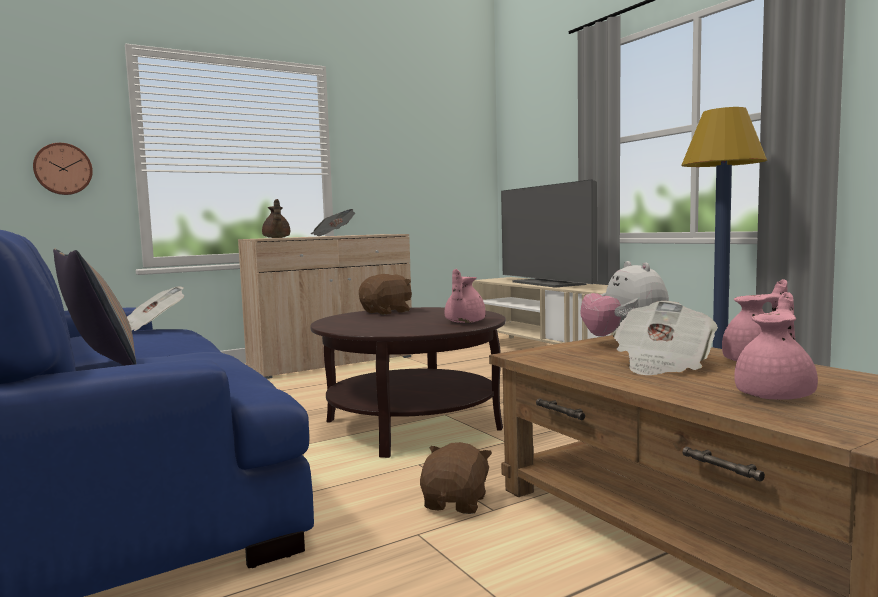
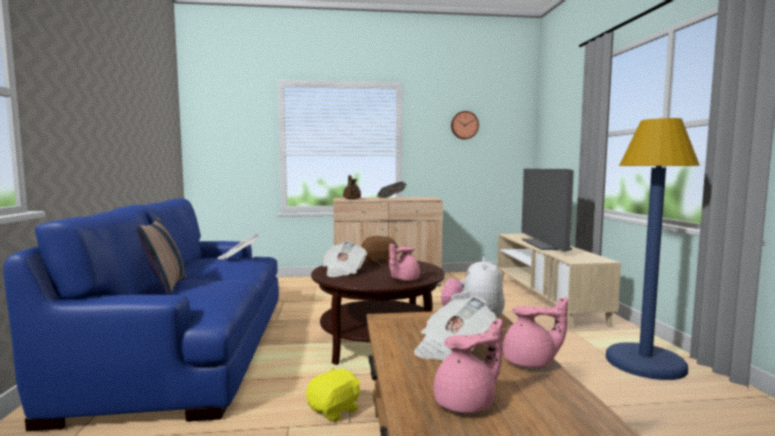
camera: 25 degrees right, 0 degrees up
wall clock [33,143,93,195] -> wall clock moved to [451,111,479,139]
brown plush toy [420,442,492,514] -> yellow plush toy [306,367,361,422]
none -> newspaper [322,242,367,277]

